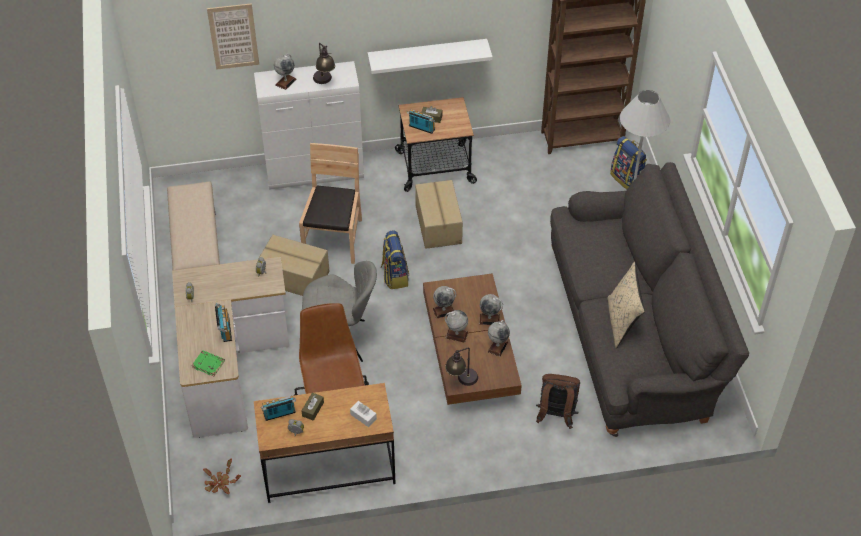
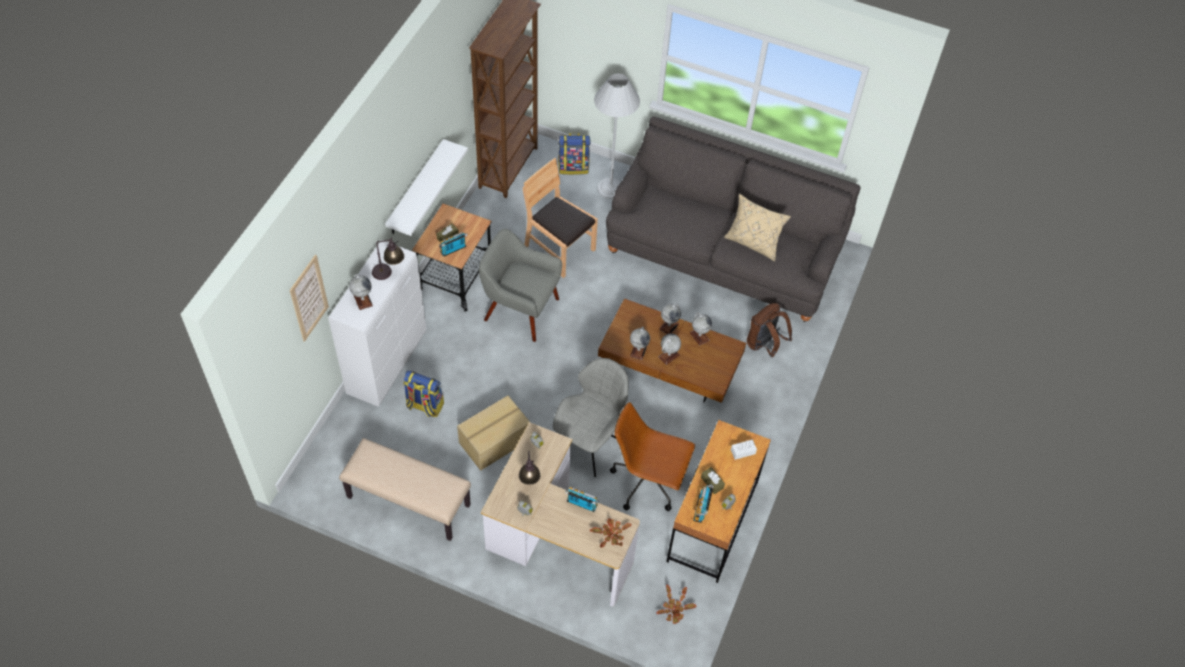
camera: 60 degrees left, 5 degrees up
green book [192,350,225,376] -> potted plant [590,518,631,548]
brown chair [299,143,362,264] -> brown chair moved to [523,158,598,278]
backpack [381,231,409,289] -> backpack moved to [403,370,444,417]
cardboard box [415,180,463,249] -> grey armchair [479,229,562,342]
table lamp [445,347,478,386] -> table lamp moved to [519,451,540,485]

